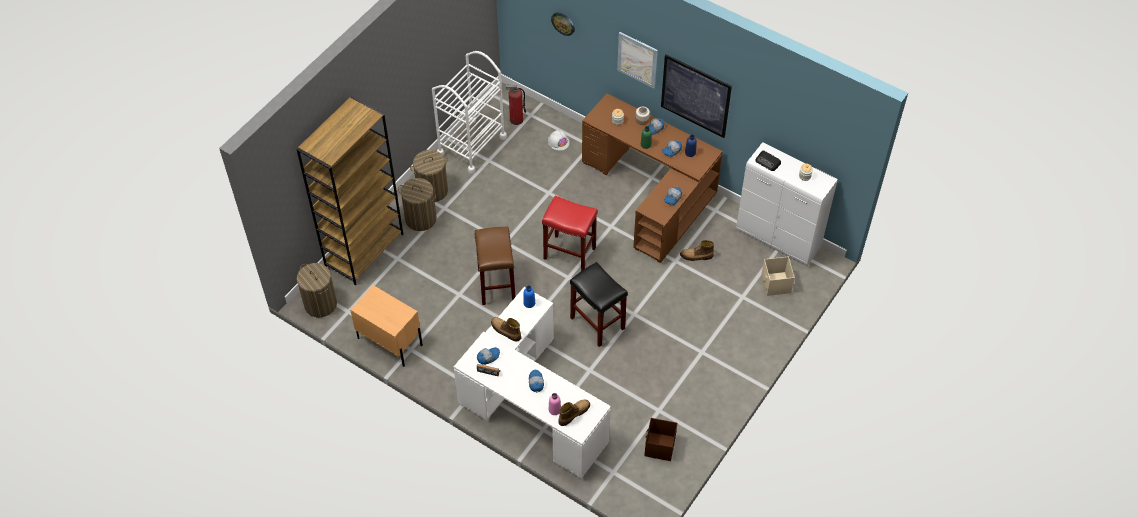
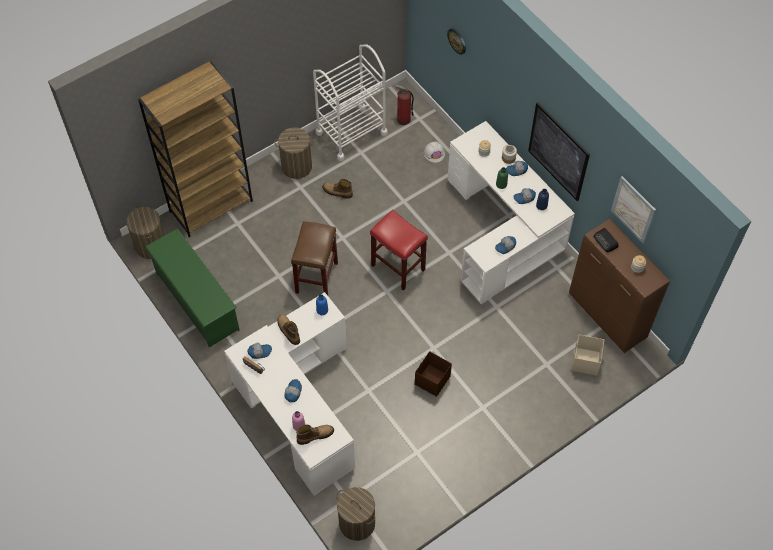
camera: 20 degrees right, 5 degrees up
beige nightstand [350,285,423,367] -> green shoe rack [145,228,240,347]
laundry basket [398,178,436,231] -> laundry basket moved to [336,487,375,541]
black stool [570,262,628,347] -> none
brown desk [582,94,723,263] -> white desk [447,121,575,304]
picture [617,32,658,88] -> picture moved to [611,176,656,243]
brown storage box [644,418,677,461] -> brown storage box moved to [415,351,452,397]
boot [680,240,714,261] -> boot moved to [322,179,353,199]
white cabinet [736,142,838,266] -> brown cabinet [569,219,670,353]

